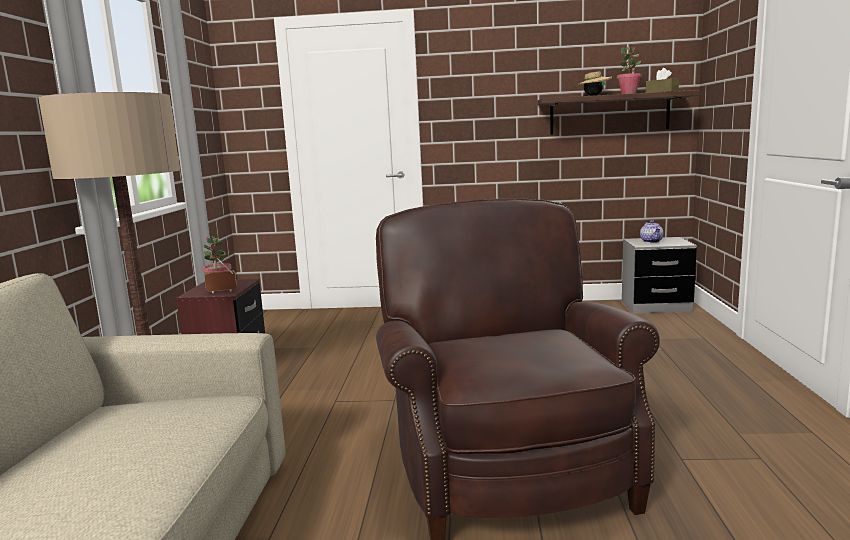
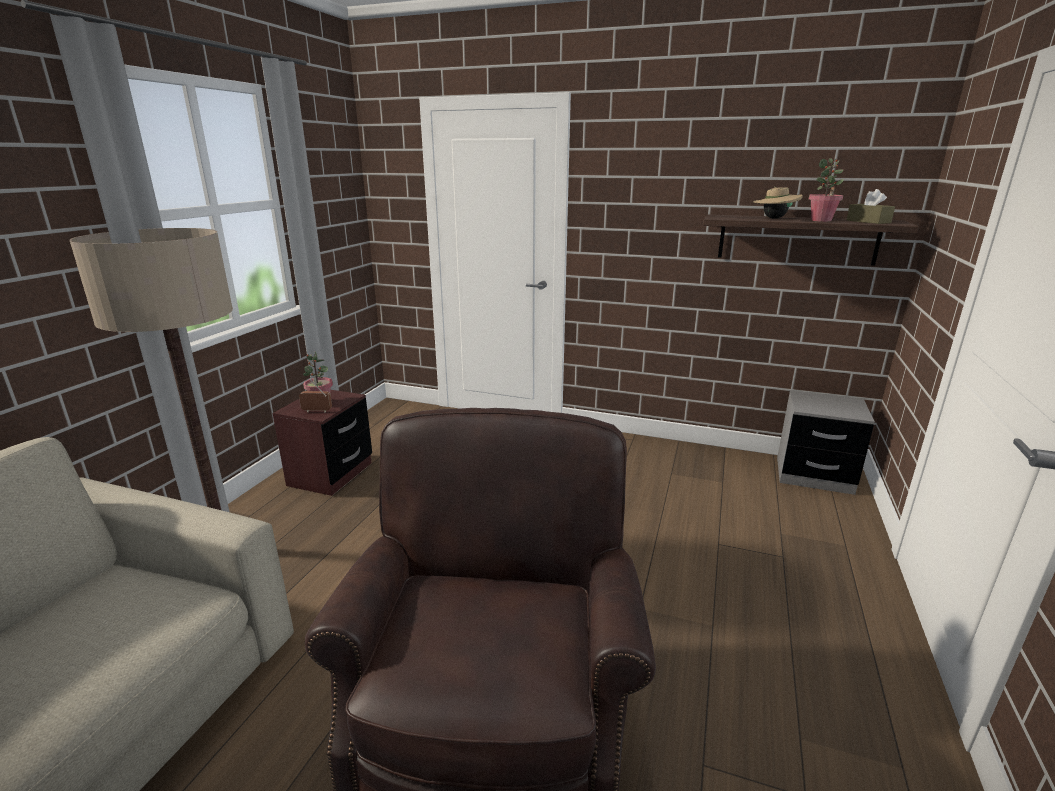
camera: 15 degrees right, 10 degrees up
teapot [640,220,663,243] -> none

